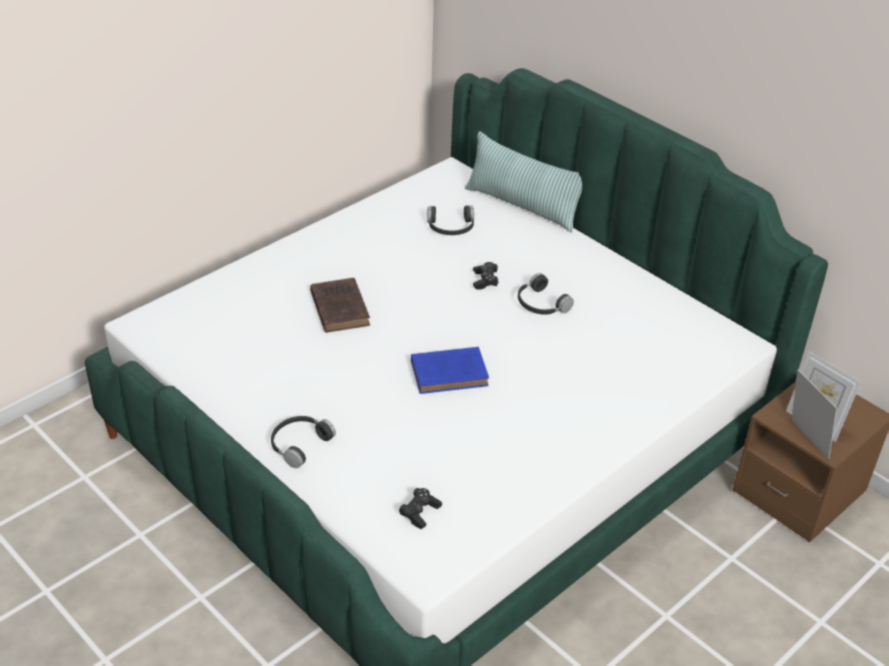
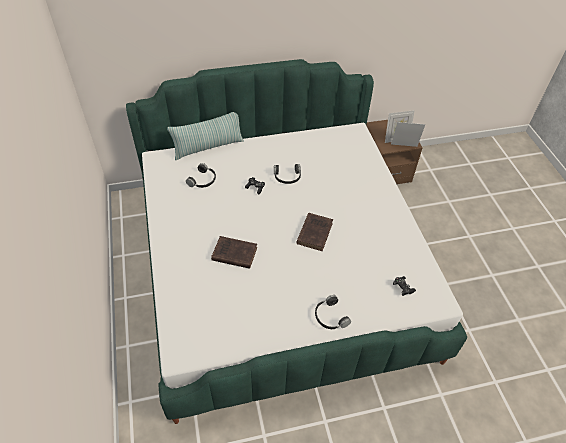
camera: 60 degrees left, 10 degrees up
blue book [411,347,489,394] -> brown book [296,213,333,251]

